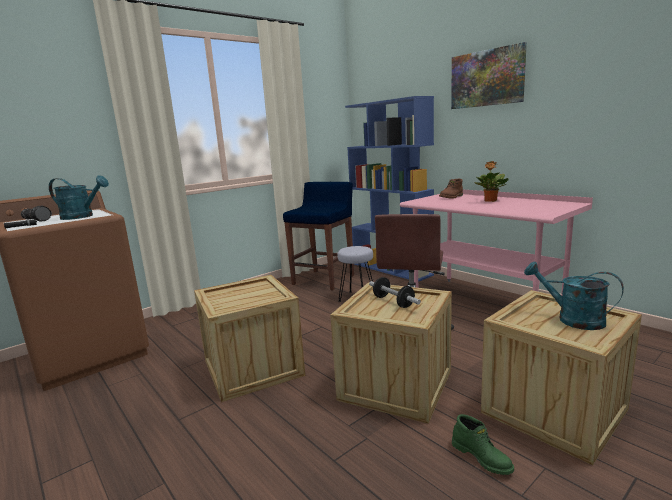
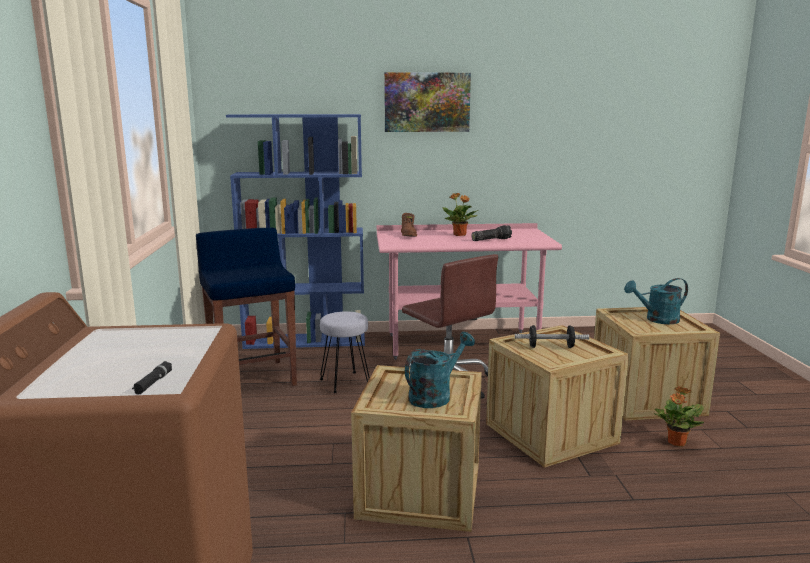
camera: 55 degrees left, 0 degrees up
flashlight [21,205,52,222] -> flashlight moved to [472,225,512,241]
turquoise watering can [49,175,109,220] -> turquoise watering can moved to [405,332,475,408]
green boot [452,414,514,475] -> potted plant [654,386,704,446]

